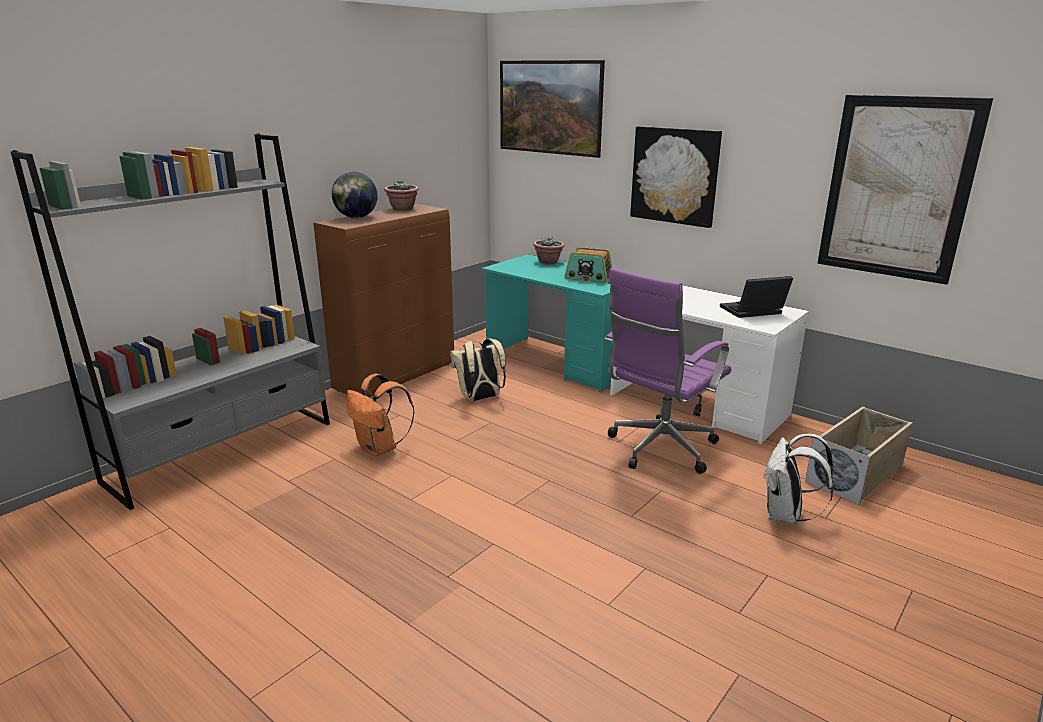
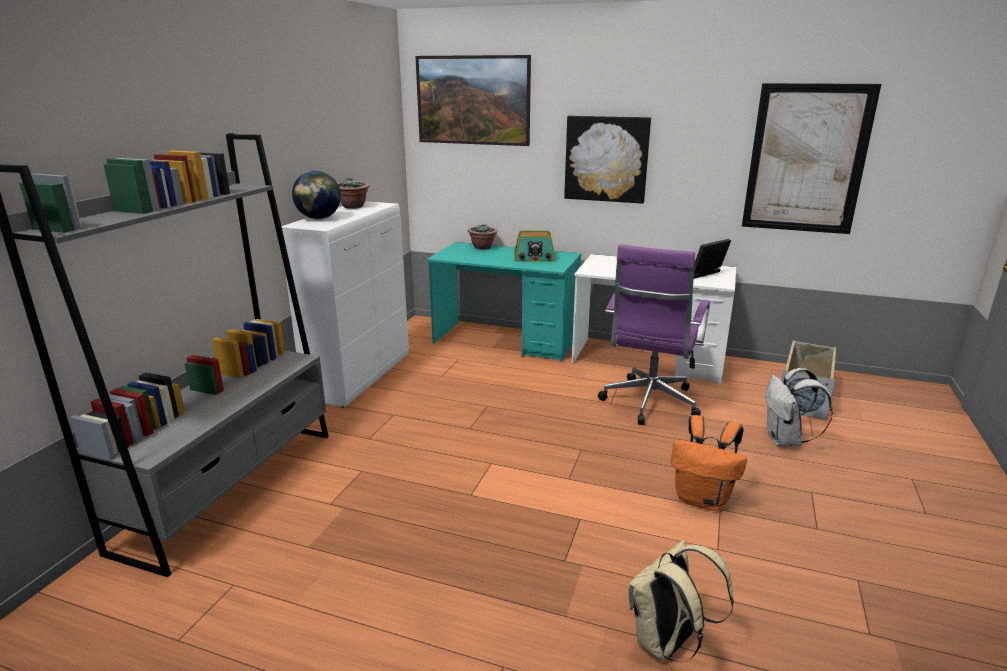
camera: 20 degrees left, 0 degrees up
brown cabinet [313,204,454,397] -> white cabinet [281,201,409,408]
orange backpack [347,374,414,456] -> orange backpack moved to [671,415,747,511]
beige backpack [450,339,506,401] -> beige backpack moved to [628,540,734,662]

